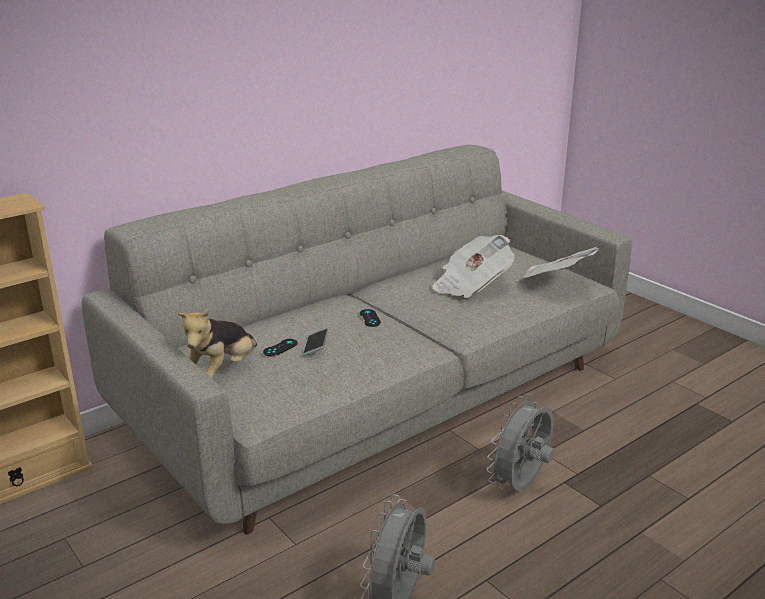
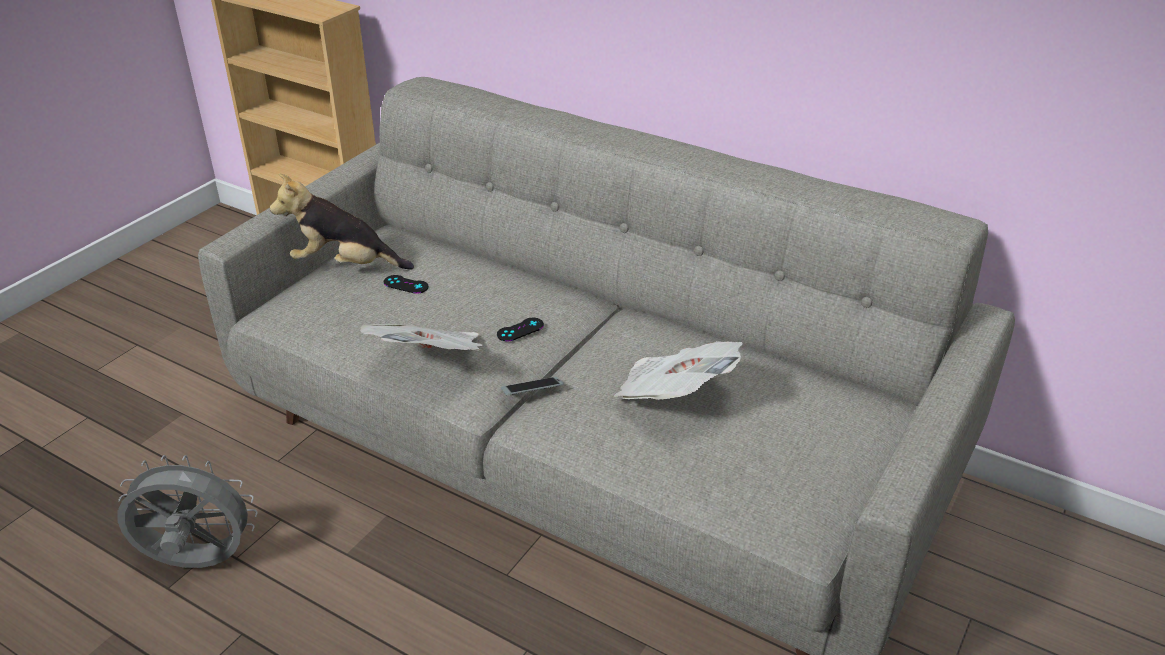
camera: 70 degrees right, 10 degrees up
phone [303,328,328,356] -> phone moved to [501,377,564,395]
grey fan [487,394,554,491] -> none
newspaper [521,246,599,279] -> newspaper moved to [360,324,482,351]

